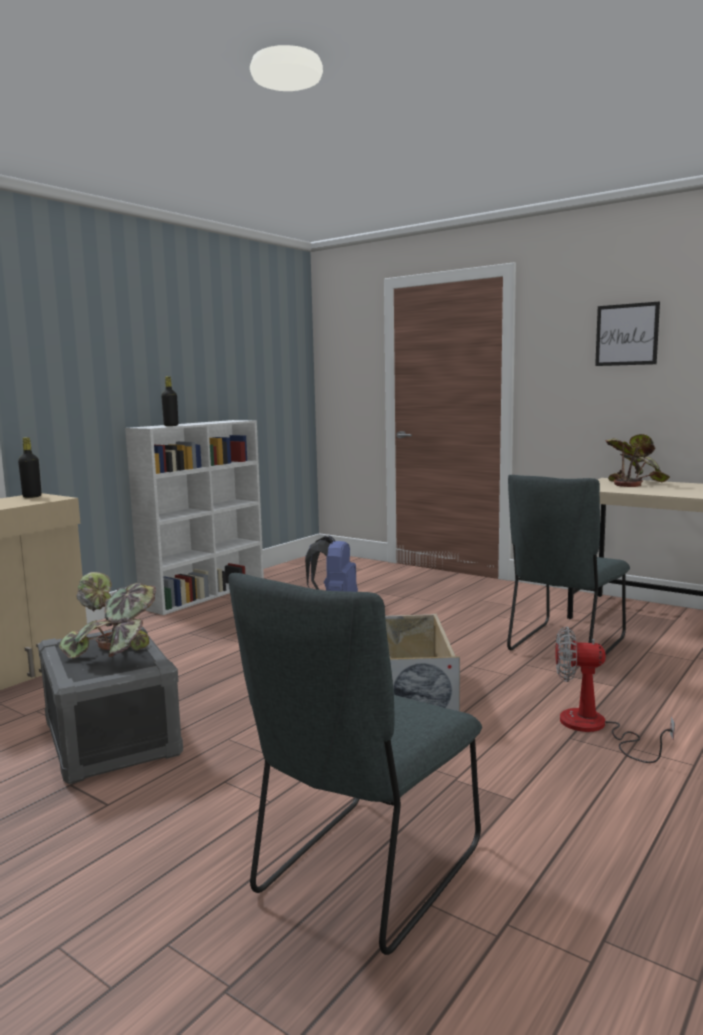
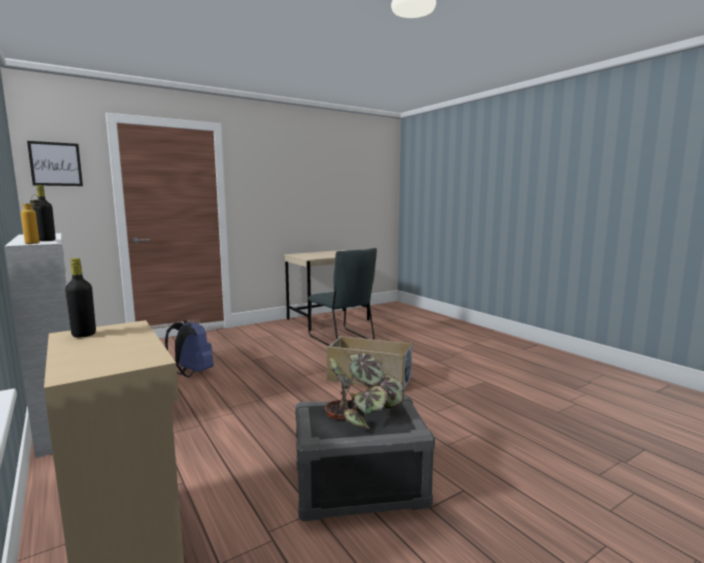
camera: 70 degrees left, 0 degrees up
grey chair [228,573,482,955] -> none
fan [555,627,675,763] -> none
picture [595,301,660,366] -> picture moved to [27,141,83,186]
potted plant [605,434,670,487] -> none
none -> bottle [21,194,41,244]

